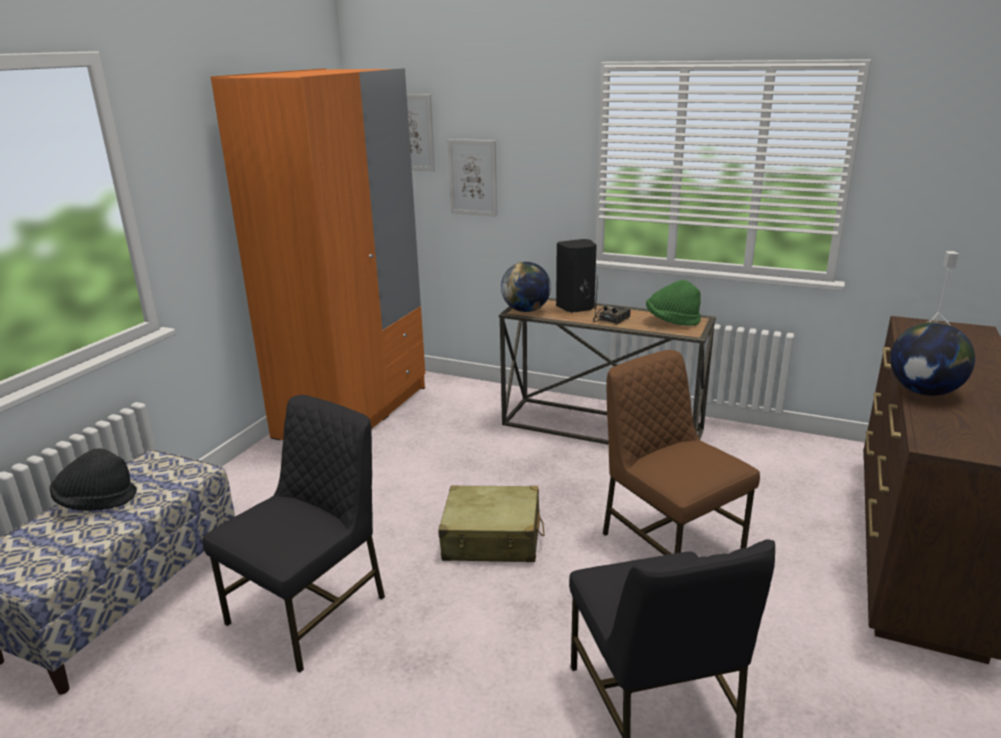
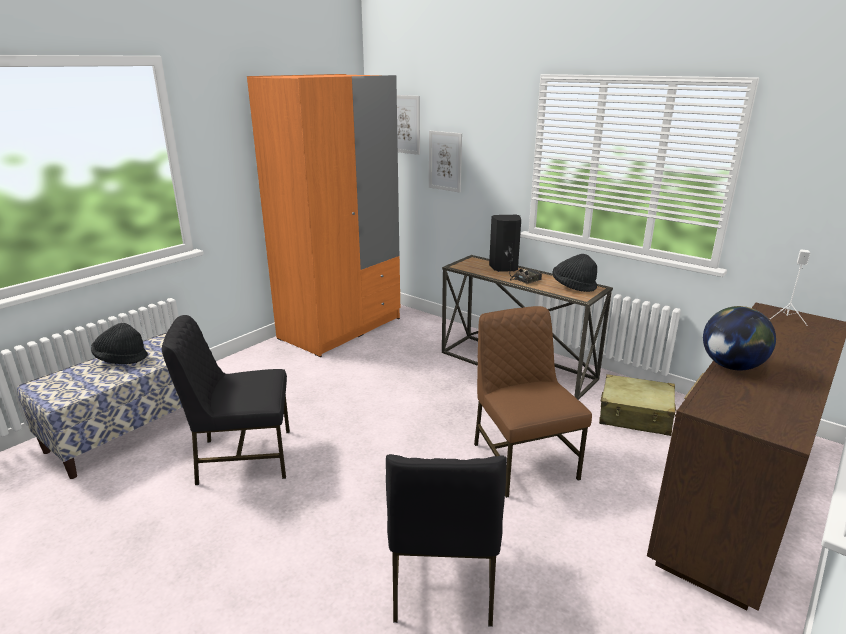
camera: 15 degrees right, 0 degrees up
black chair [203,395,385,673] -> black chair turned 150 degrees counterclockwise [162,315,290,485]
beige suitcase [438,485,545,562] -> beige suitcase moved to [599,374,677,436]
globe [501,262,551,312] -> none
green hat [646,280,701,326] -> black hat [552,254,597,292]

